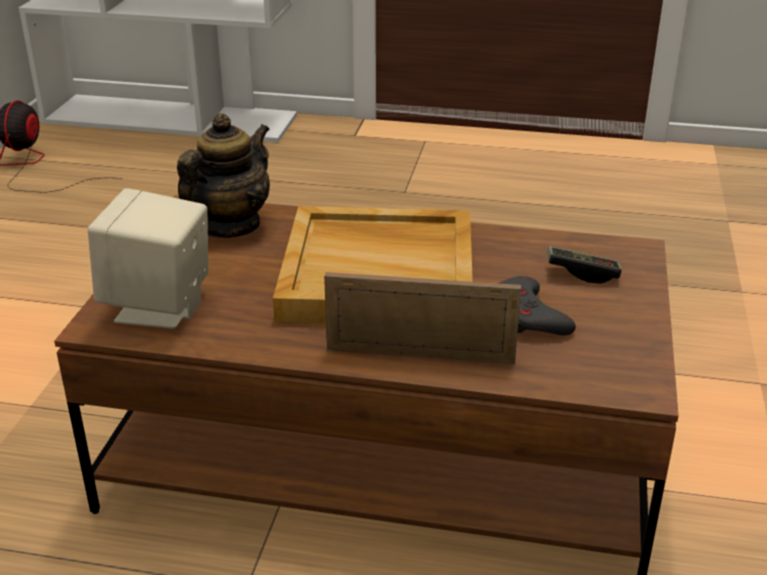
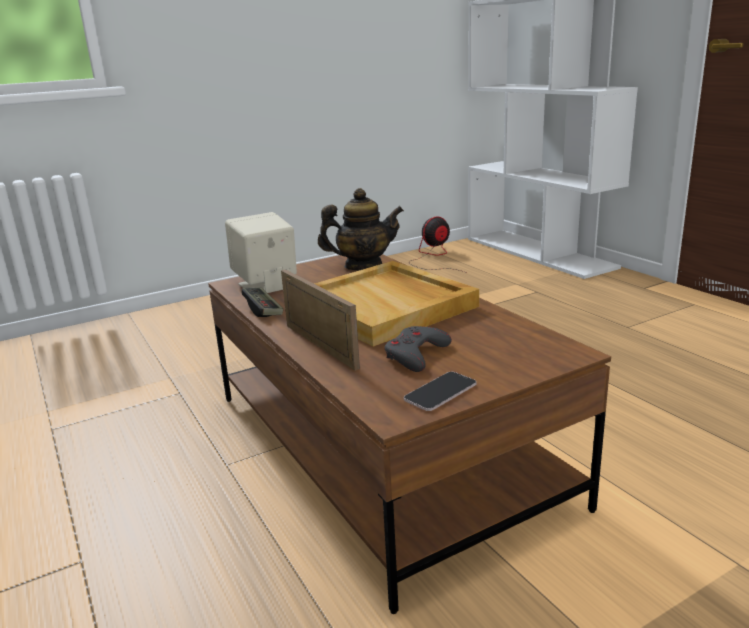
camera: 50 degrees right, 10 degrees down
game controller [547,246,622,284] -> game controller moved to [242,288,283,317]
none -> phone [404,372,476,411]

